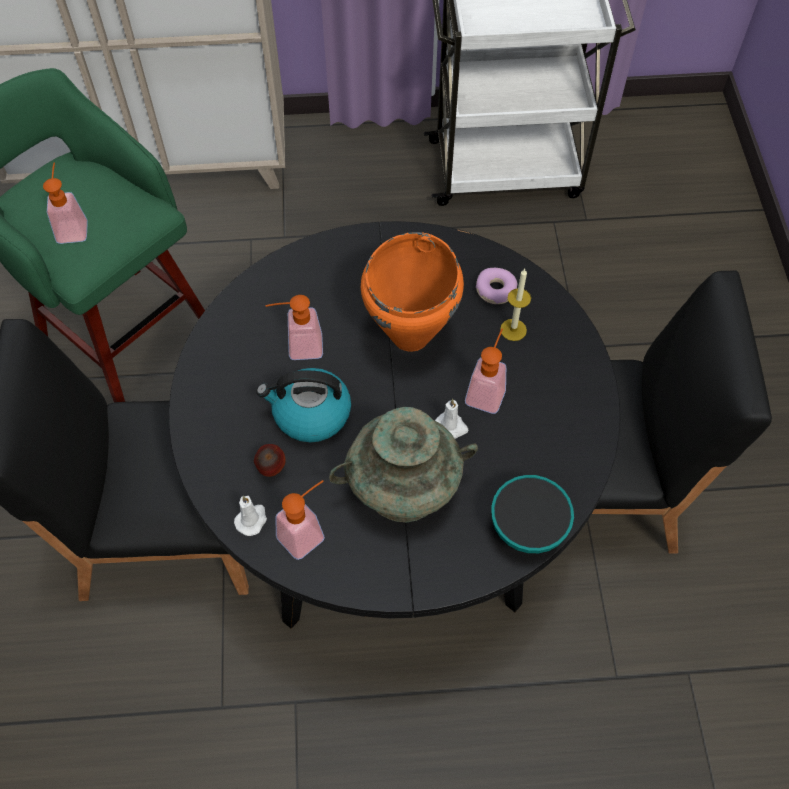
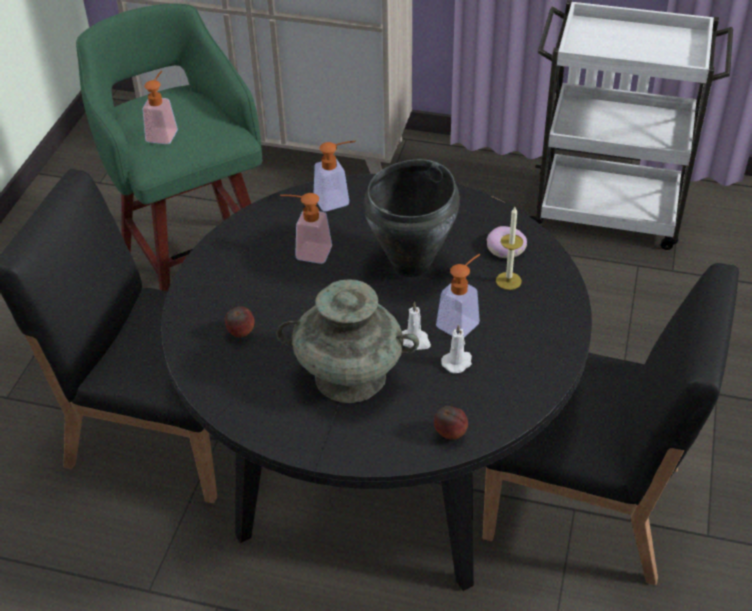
camera: 20 degrees right, 15 degrees down
white candle [234,496,267,536] -> white candle moved to [441,324,472,373]
kettle [257,368,351,442] -> none
soap dispenser [275,480,325,560] -> soap dispenser moved to [314,141,356,212]
orange cooking pot [361,232,464,352] -> black cooking pot [363,159,460,277]
bowl [491,475,574,553] -> apple [434,406,468,439]

